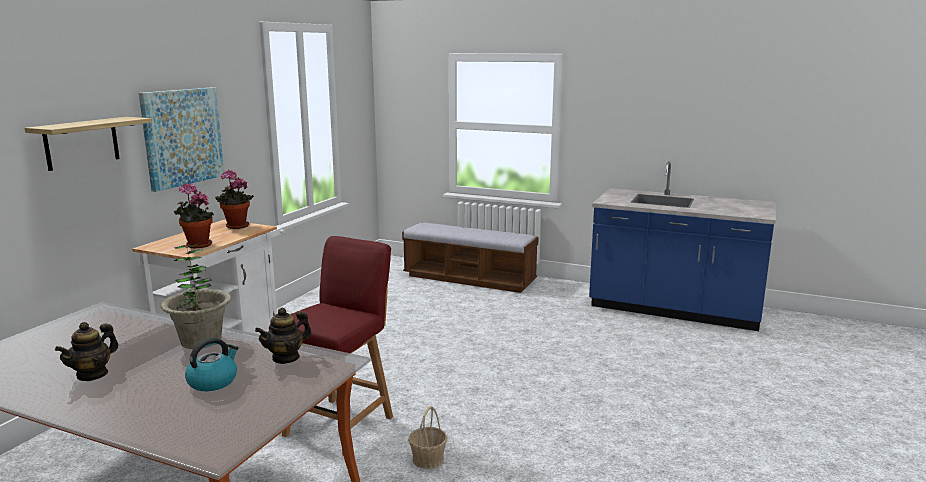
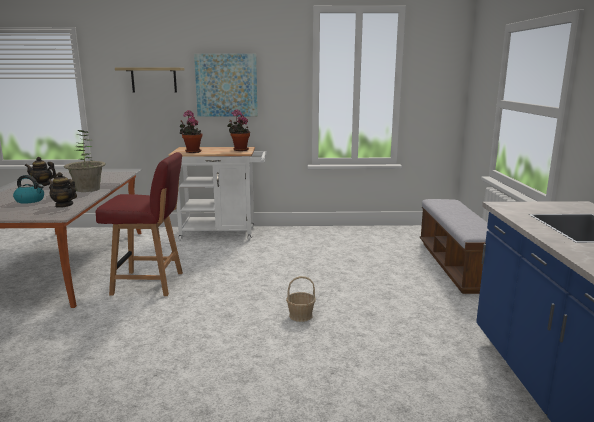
camera: 65 degrees right, 0 degrees up
basket [408,406,448,469] -> basket moved to [286,276,316,322]

